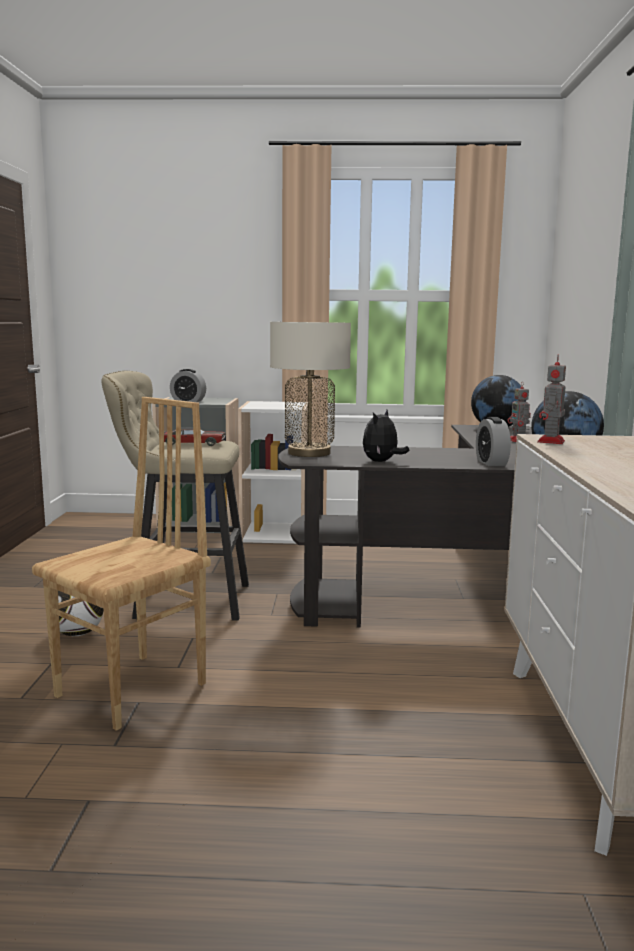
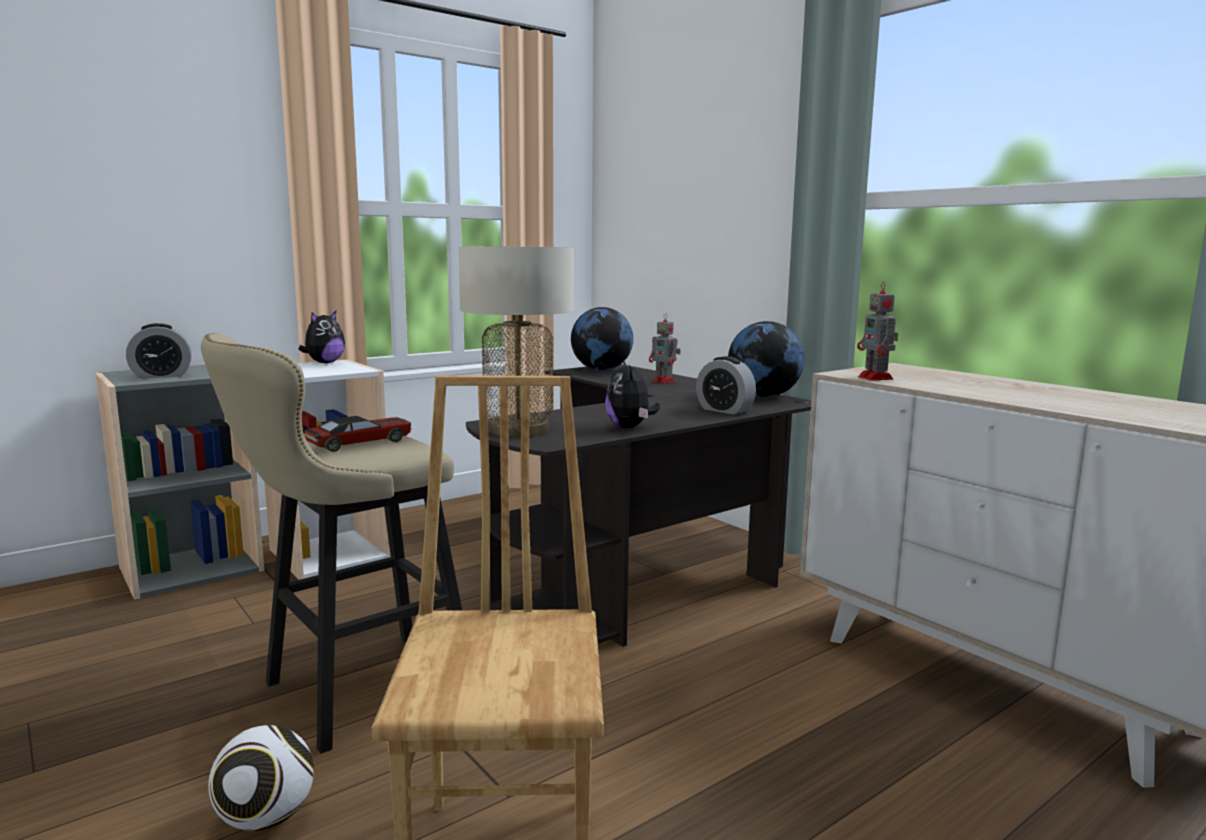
camera: 40 degrees left, 0 degrees up
none -> plush toy [298,311,345,363]

